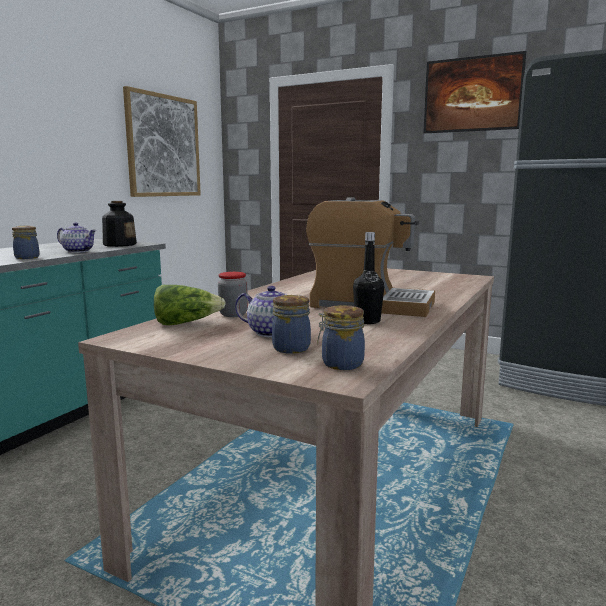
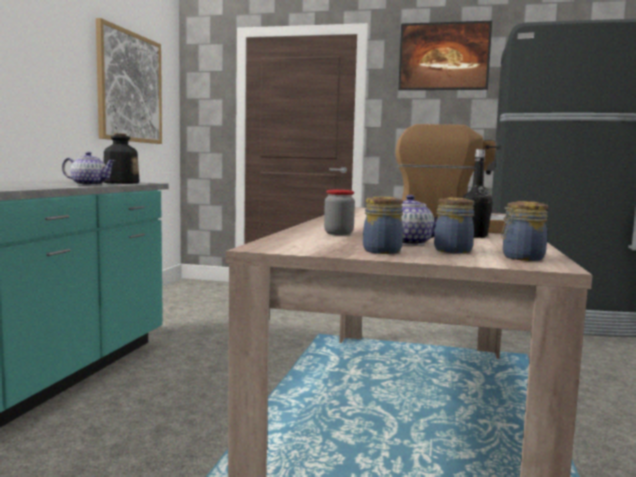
camera: 15 degrees left, 5 degrees down
jar [12,226,40,259] -> jar moved to [363,196,403,254]
lettuce [154,285,226,325] -> none

